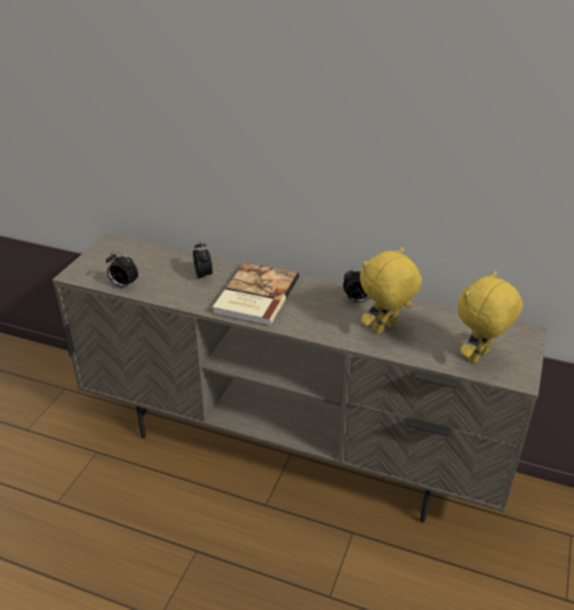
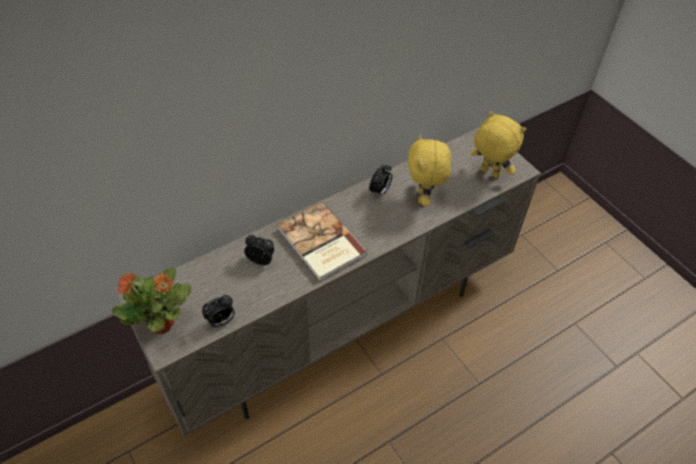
camera: 55 degrees left, 15 degrees up
yellow plush toy [457,271,523,363] -> yellow plush toy turned 135 degrees clockwise [471,111,526,178]
none -> potted plant [112,268,191,334]

